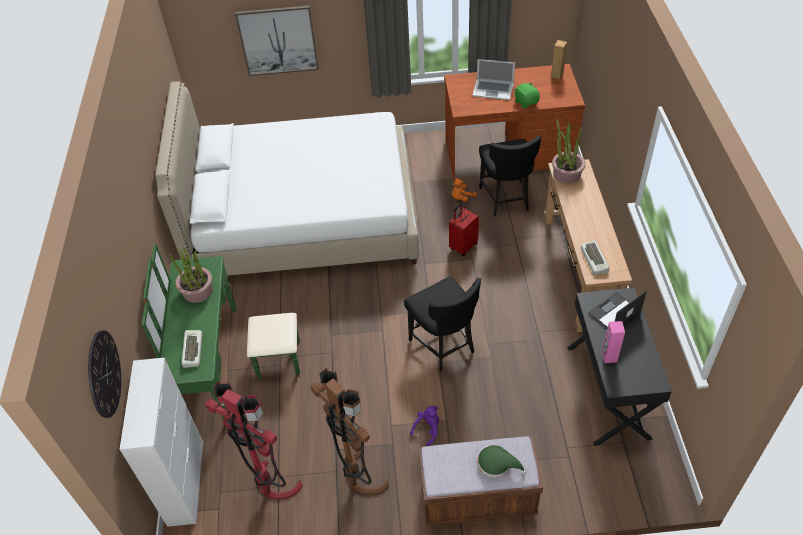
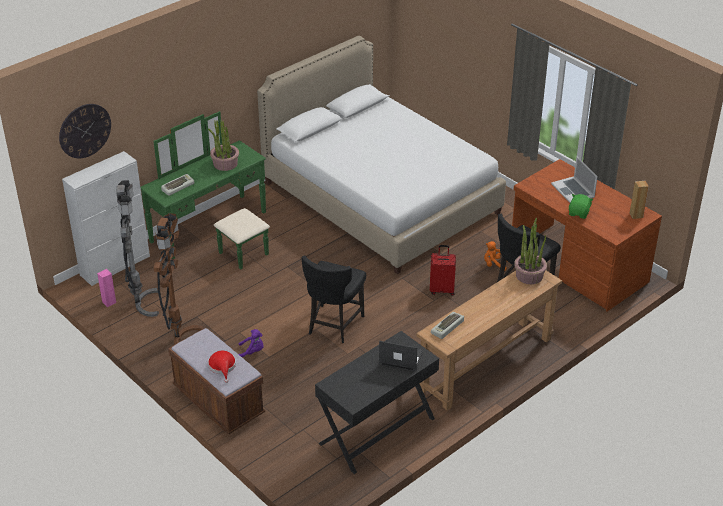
camera: 50 degrees right, 10 degrees down
red floor lamp [205,381,303,499] -> grey floor lamp [116,180,159,317]
picture [235,5,319,76] -> none
green hat [477,445,526,478] -> red hat [208,351,236,383]
pink speaker [602,321,625,363] -> pink speaker moved to [97,269,116,307]

